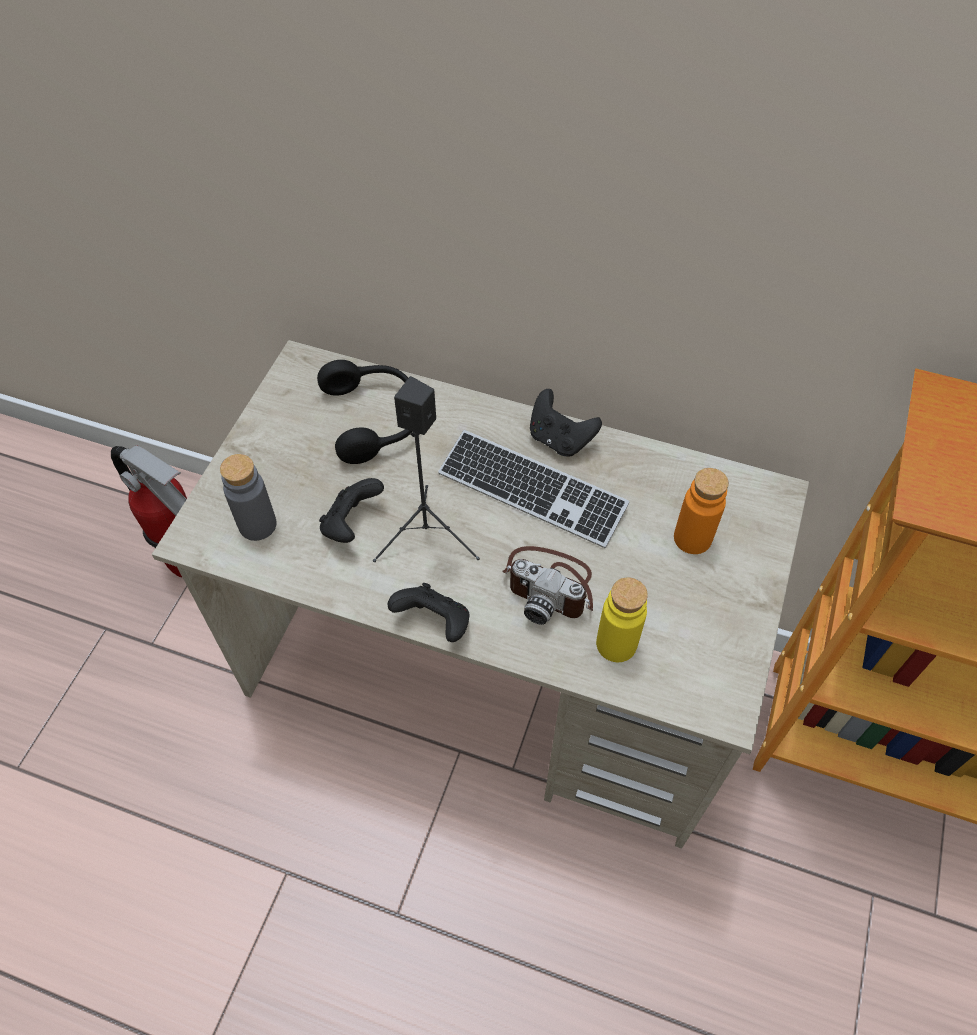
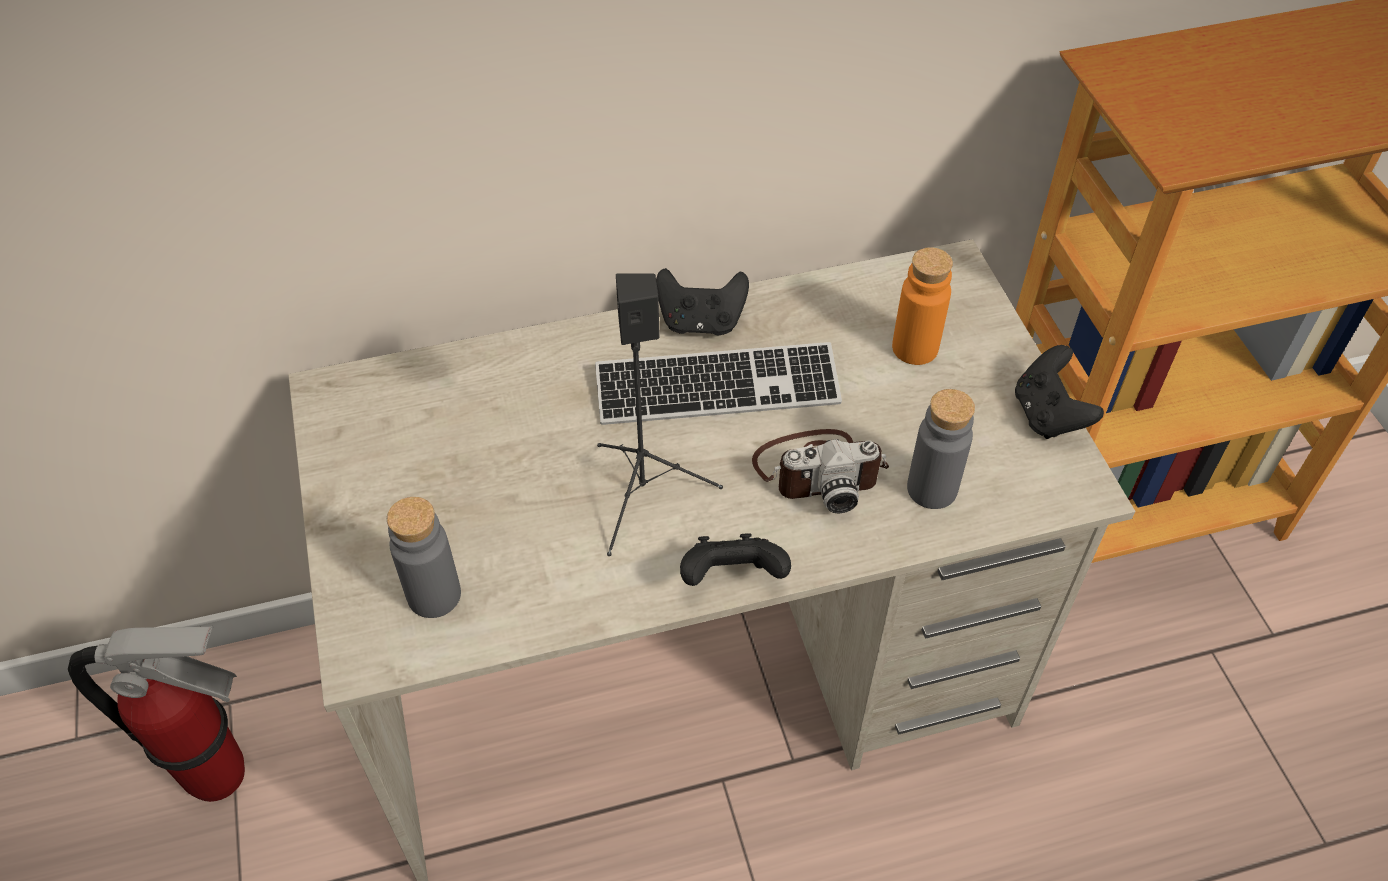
camera: 35 degrees left, 5 degrees down
black headphones [317,360,413,464] -> none
black game controller [319,478,384,543] -> black game controller moved to [1015,345,1104,439]
yellow bottle [596,577,648,662] -> grey bottle [907,389,975,509]

